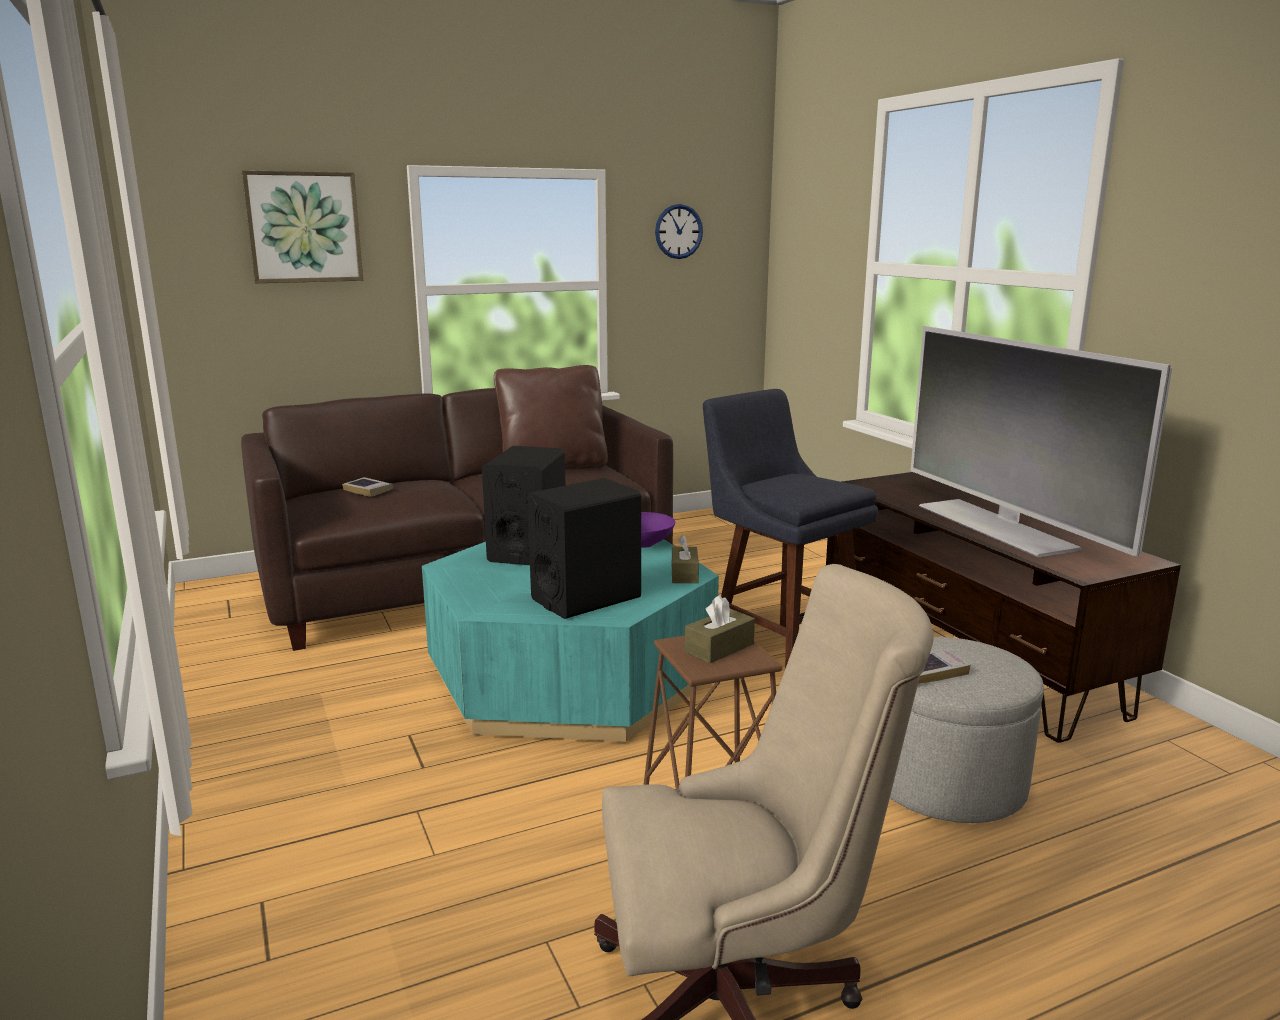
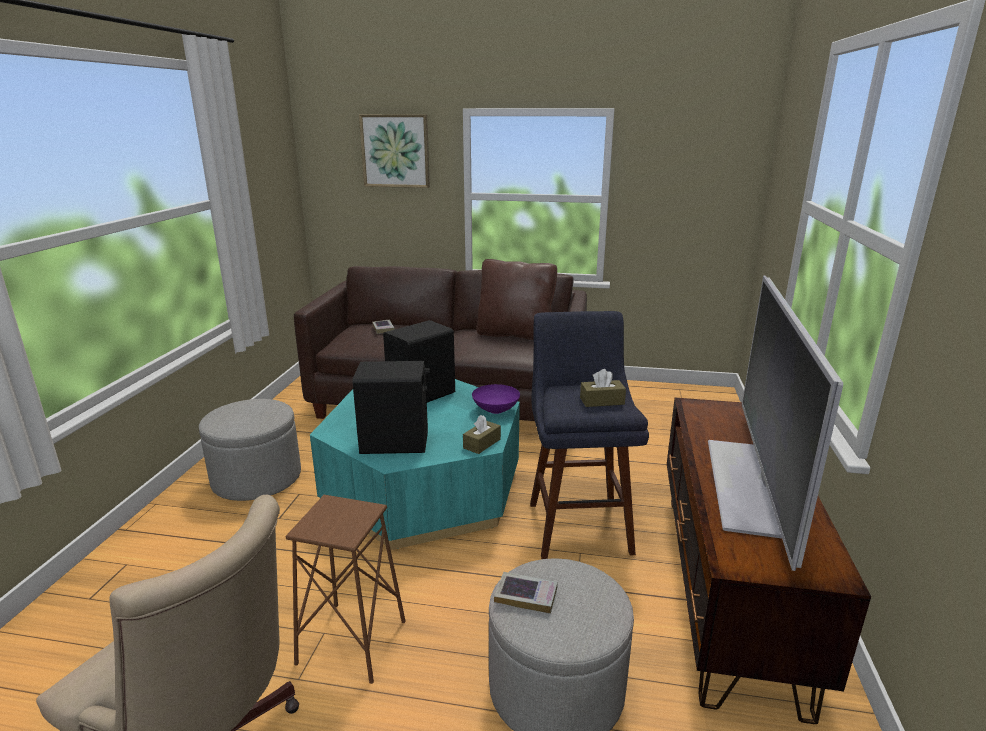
camera: 35 degrees right, 5 degrees up
wall clock [655,204,703,259] -> none
brown tissue box [685,595,755,663] -> brown tissue box moved to [580,369,626,407]
none -> grey ottoman [199,399,301,501]

